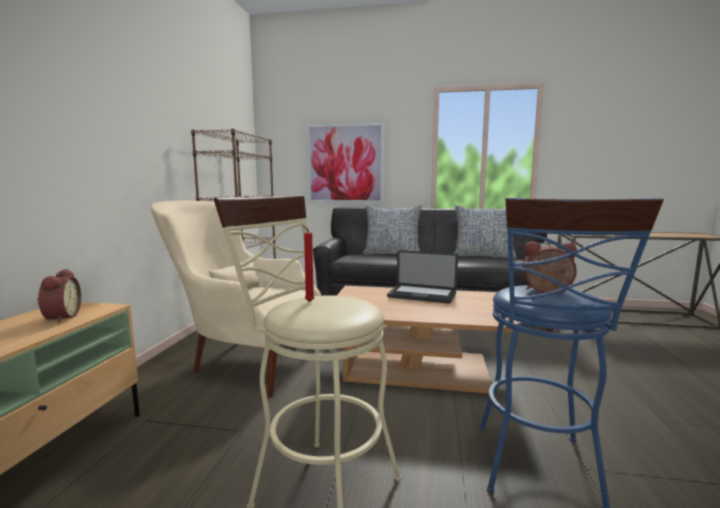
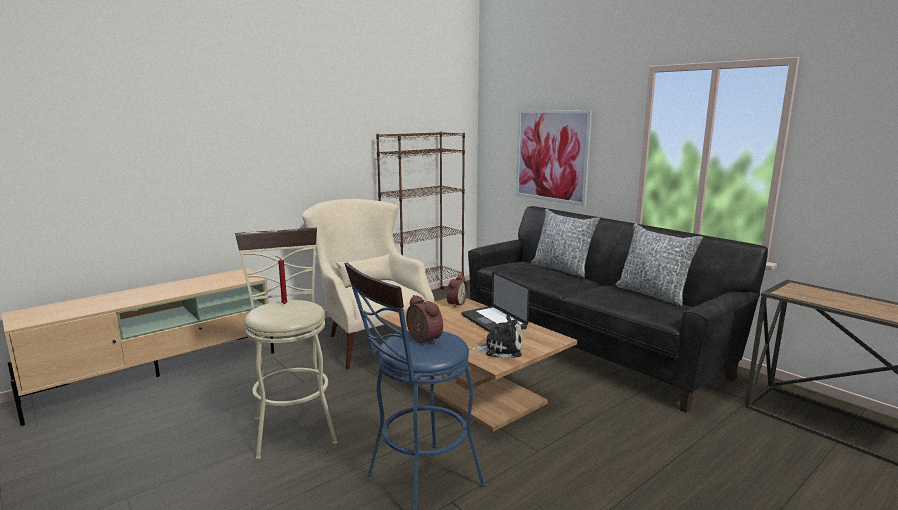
camera: 40 degrees right, 5 degrees up
alarm clock [37,269,81,323] -> alarm clock moved to [446,275,468,308]
none -> plush toy [470,315,523,359]

